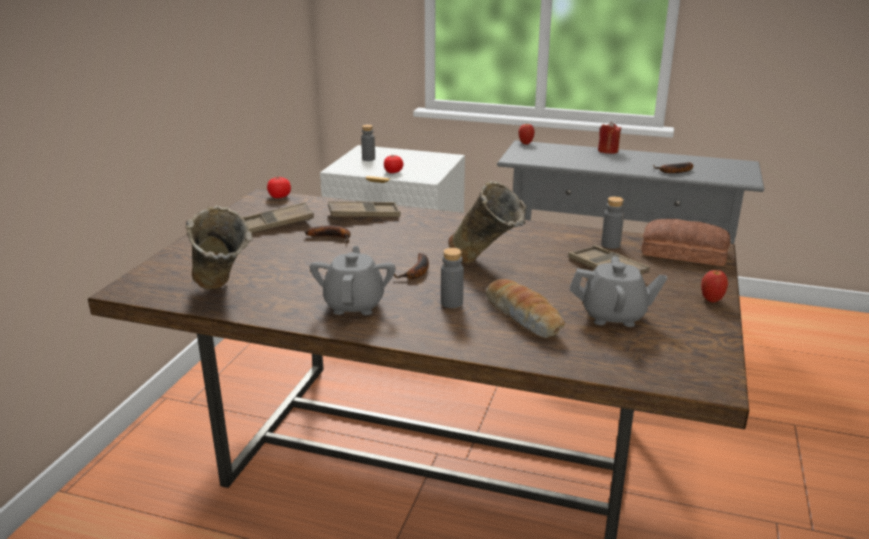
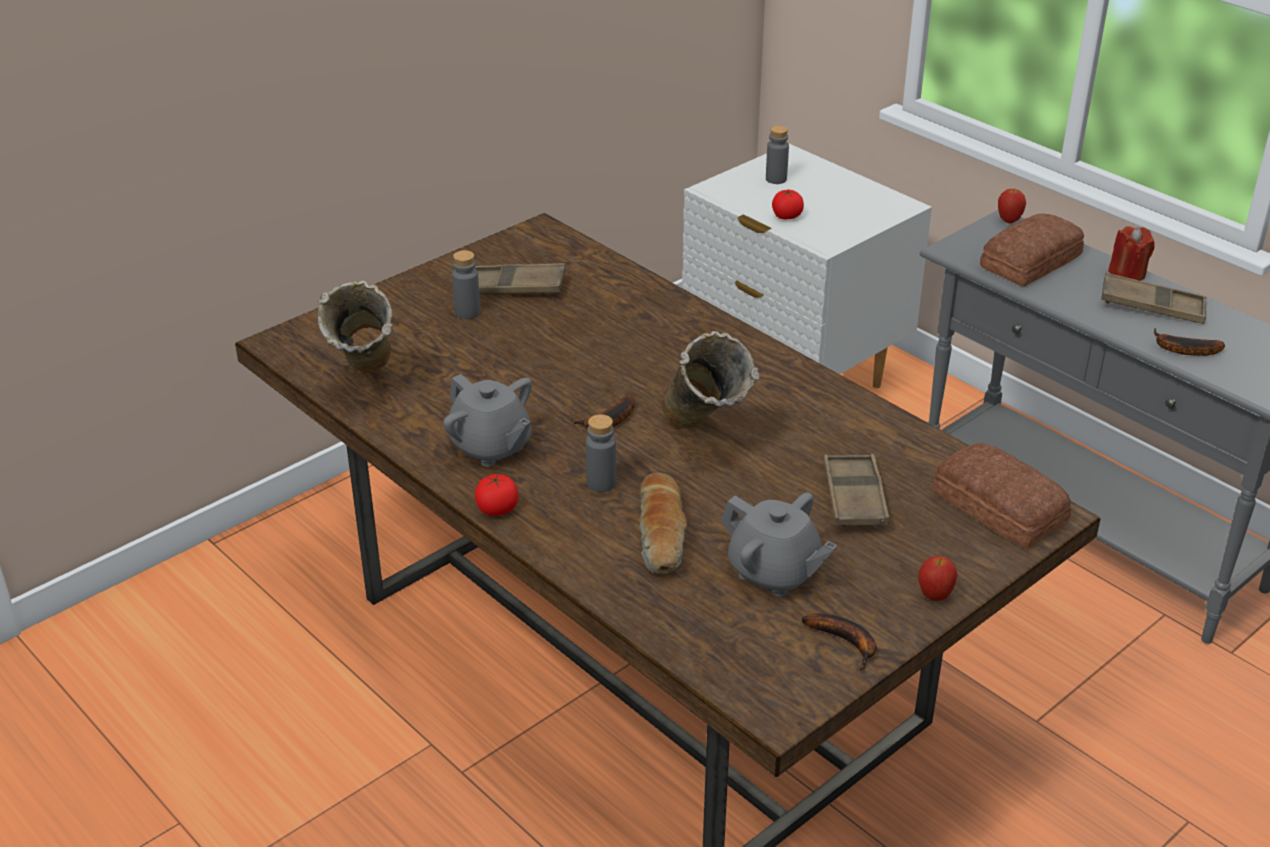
camera: 30 degrees right, 10 degrees up
tomato [267,177,291,198] -> tomato moved to [475,473,519,516]
banana [305,225,351,243] -> banana moved to [802,613,876,670]
grey teapot [310,246,396,315] -> grey teapot turned 105 degrees clockwise [443,374,532,467]
brown tray [328,201,401,219] -> brown tray moved to [1101,273,1207,324]
grey bottle [601,196,624,249] -> grey bottle moved to [452,250,480,319]
none -> bread [980,214,1084,287]

